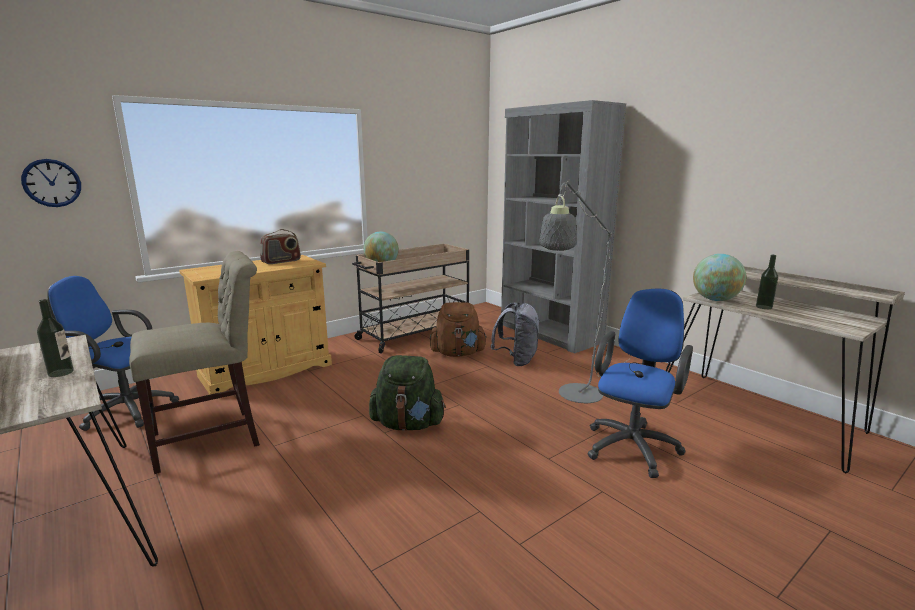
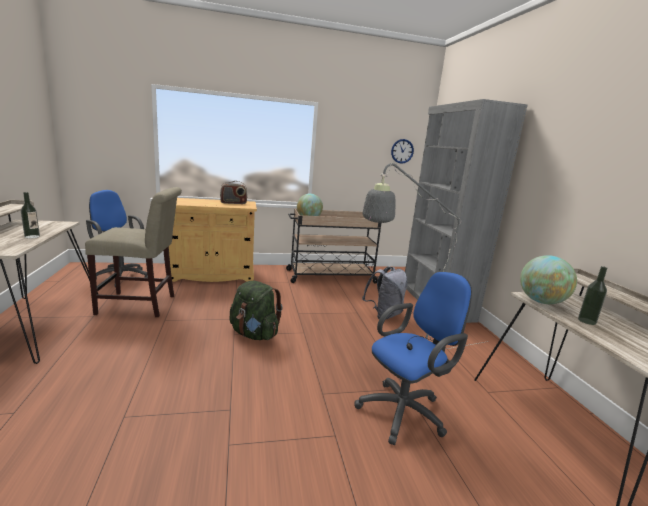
camera: 25 degrees right, 0 degrees up
wall clock [21,159,81,207] -> wall clock moved to [391,139,414,164]
brown backpack [430,302,487,357] -> none

